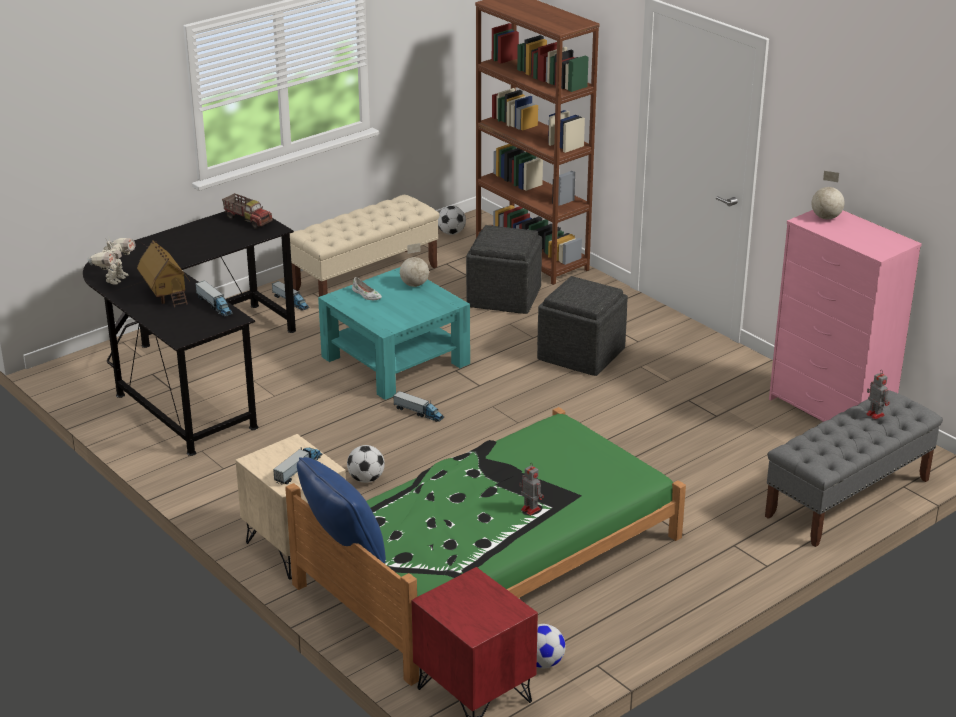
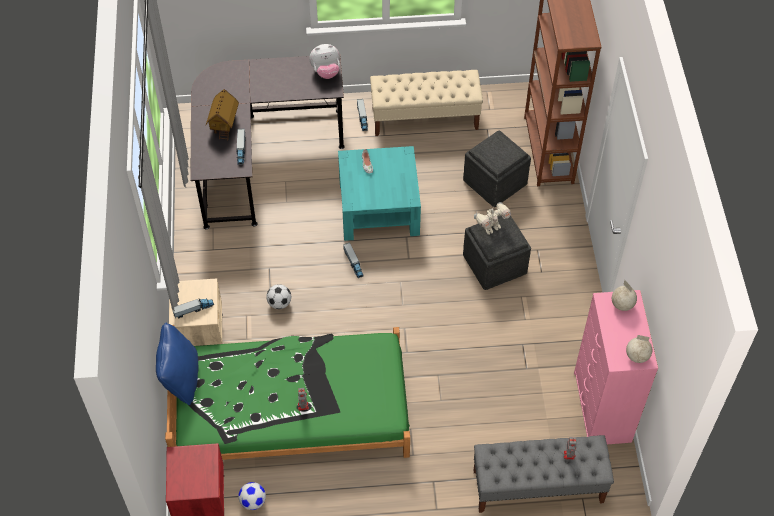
camera: 35 degrees right, 25 degrees up
toy robot [87,238,135,285] -> toy robot moved to [474,202,511,235]
toy truck [222,193,273,229] -> plush toy [309,44,340,79]
globe [400,243,429,287] -> globe moved to [626,335,652,363]
football [438,206,466,235] -> none

